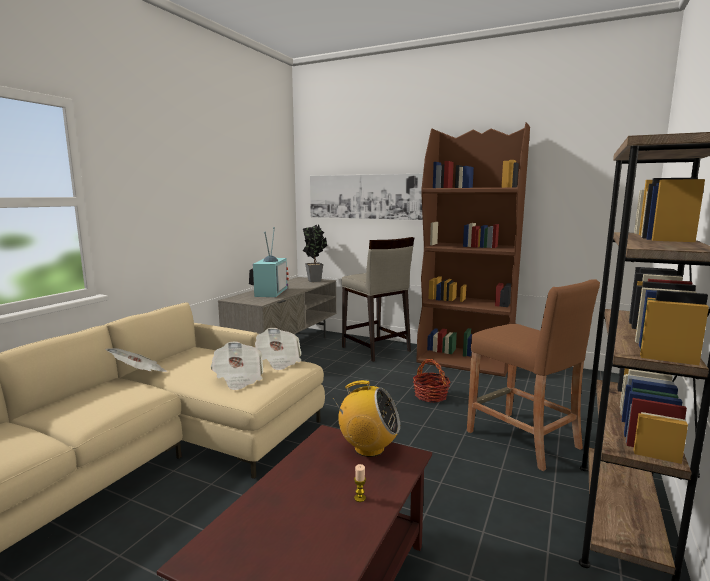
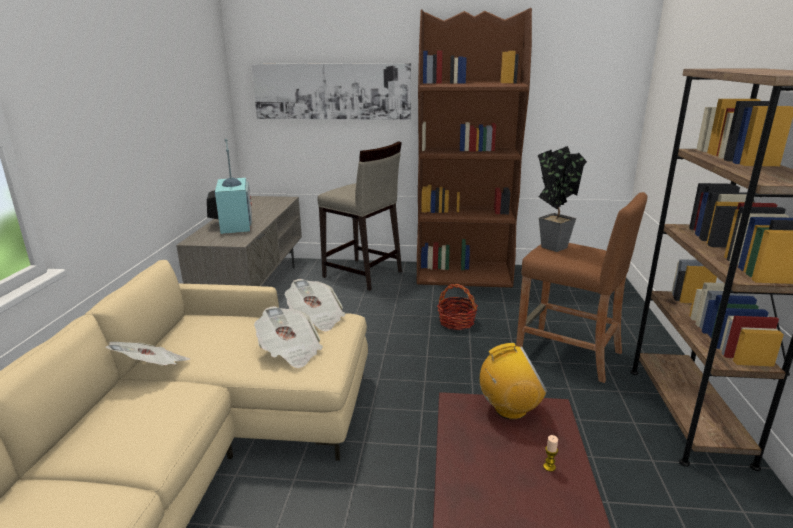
camera: 20 degrees left, 10 degrees up
potted plant [303,224,327,282] -> potted plant moved to [538,146,587,252]

